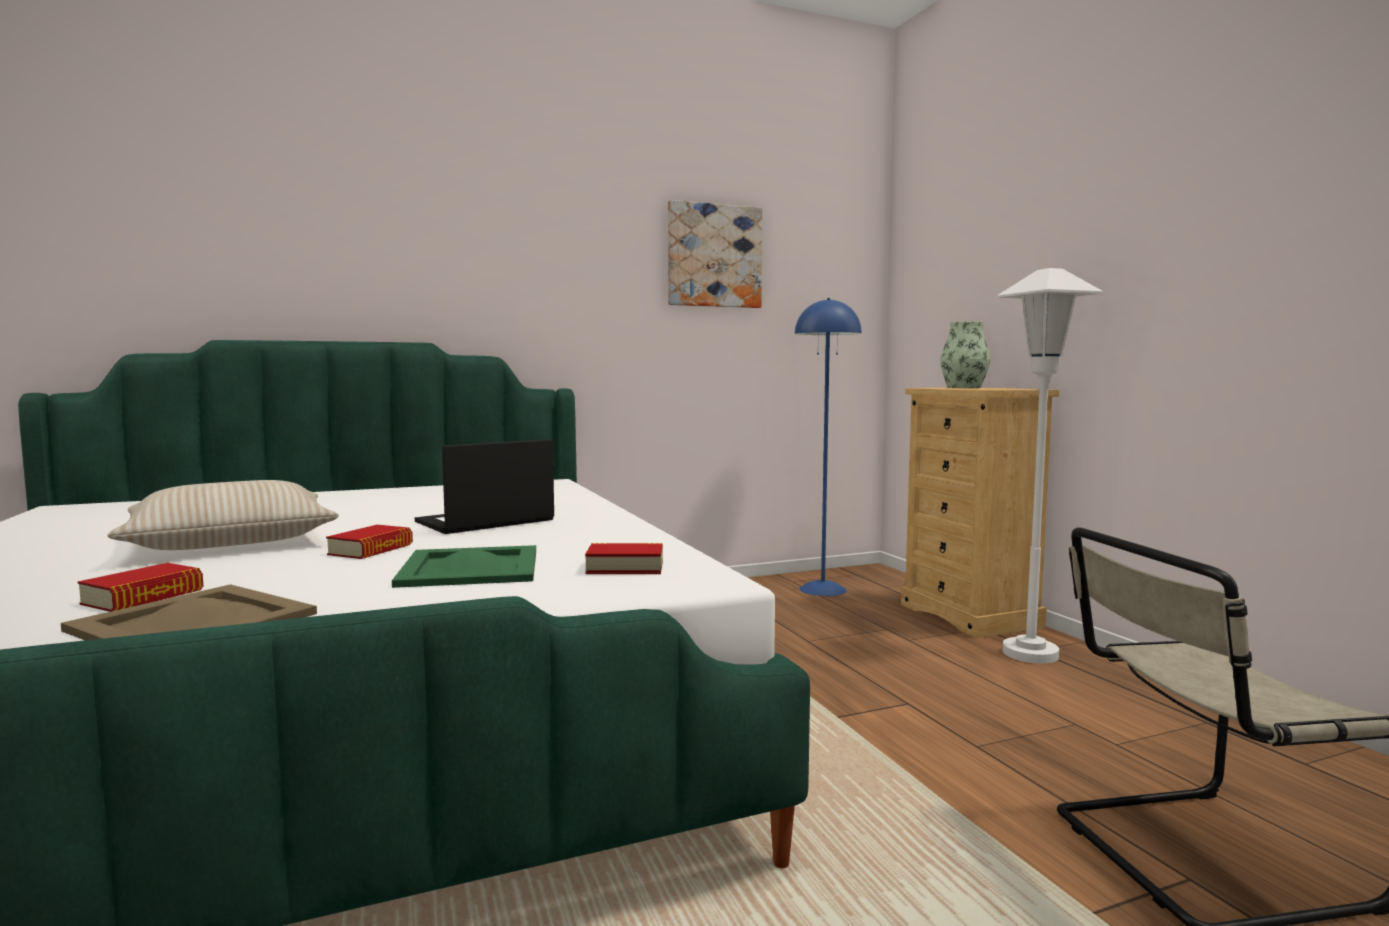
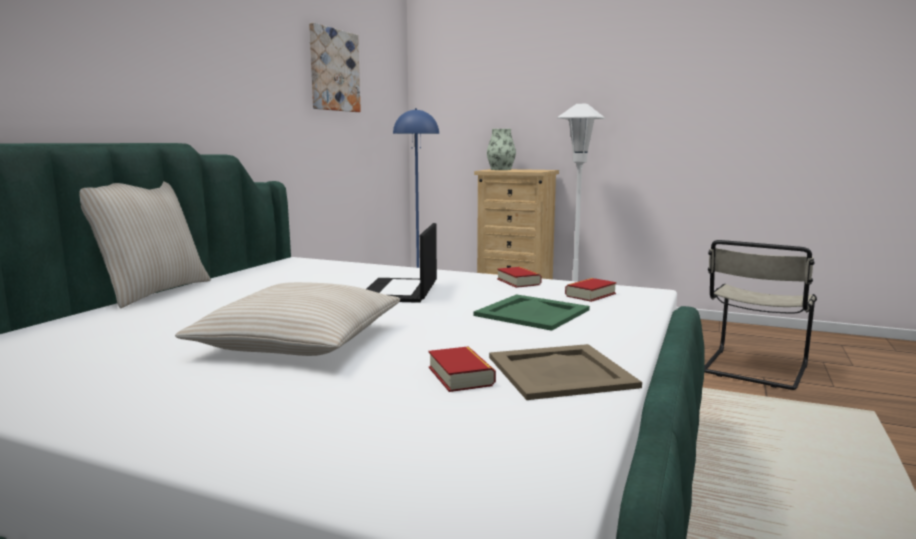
camera: 45 degrees left, 5 degrees up
book [326,525,413,559] -> book moved to [497,267,542,288]
none -> beige pillow [79,182,211,308]

